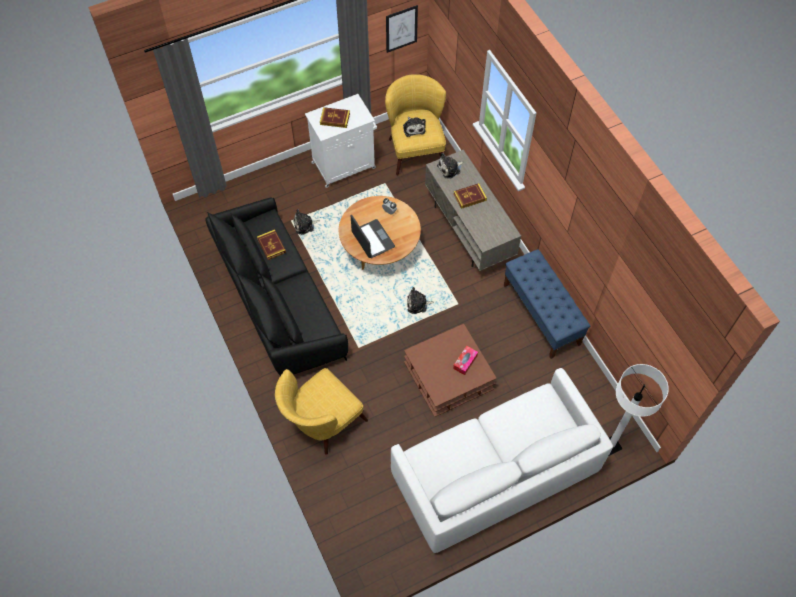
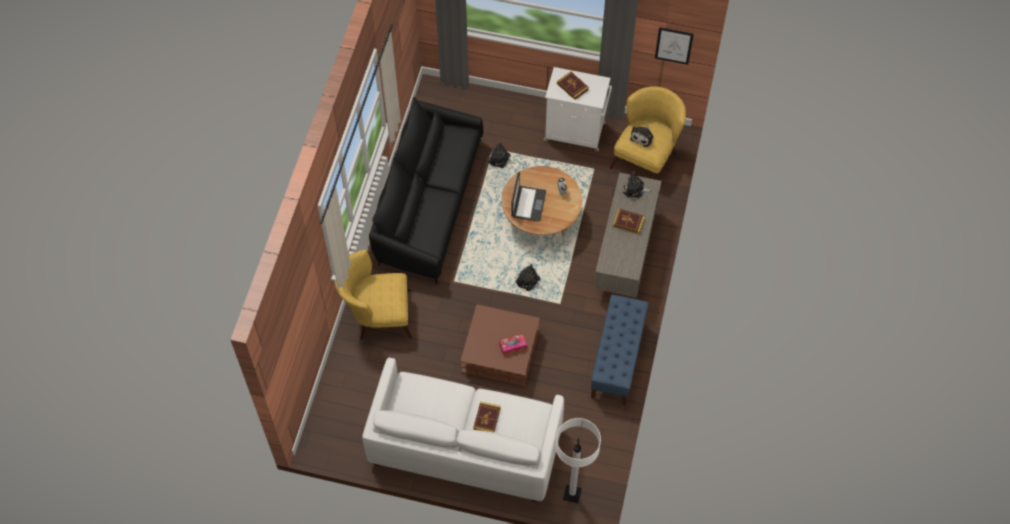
camera: 40 degrees right, 0 degrees up
book [257,229,286,260] -> book moved to [473,401,501,432]

